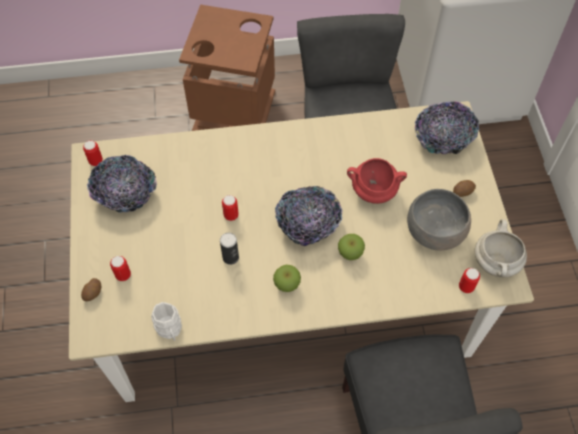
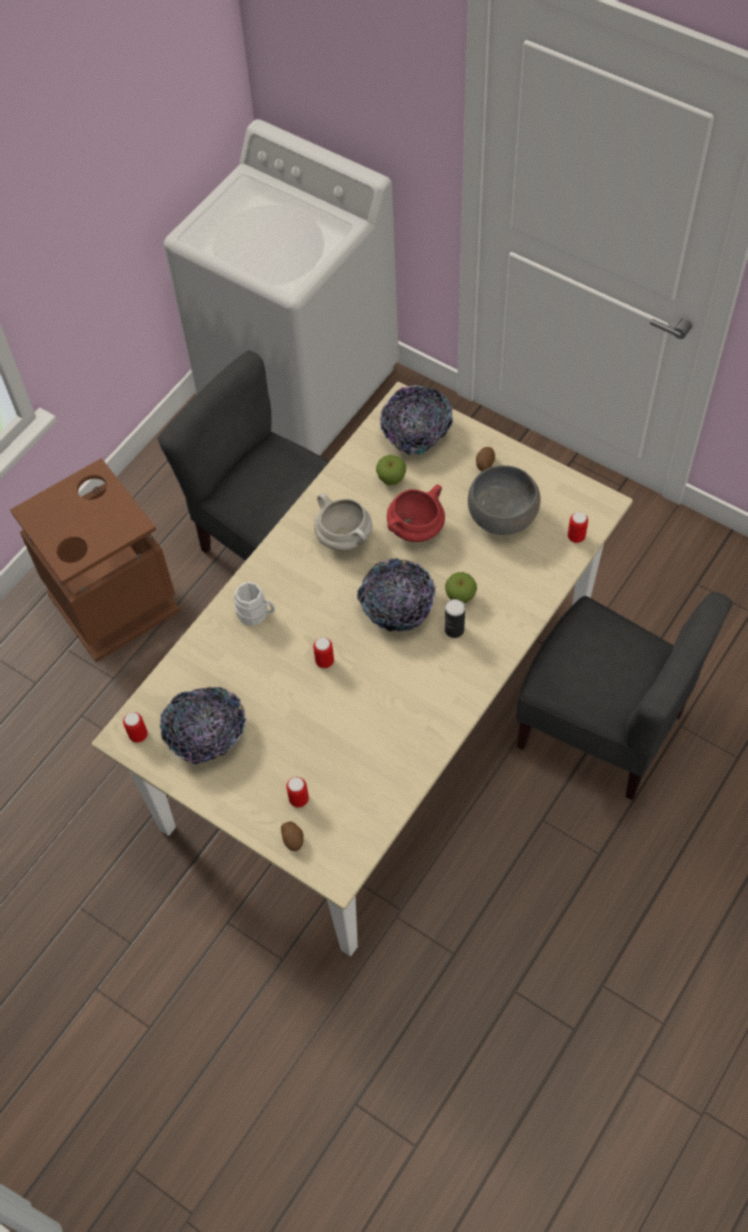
camera: 45 degrees left, 0 degrees up
white mug [151,302,182,341] -> white mug moved to [234,582,275,626]
can [220,233,239,265] -> can moved to [445,599,465,638]
apple [273,265,301,292] -> apple moved to [376,455,406,486]
white cooking pot [475,219,527,277] -> white cooking pot moved to [314,493,372,551]

